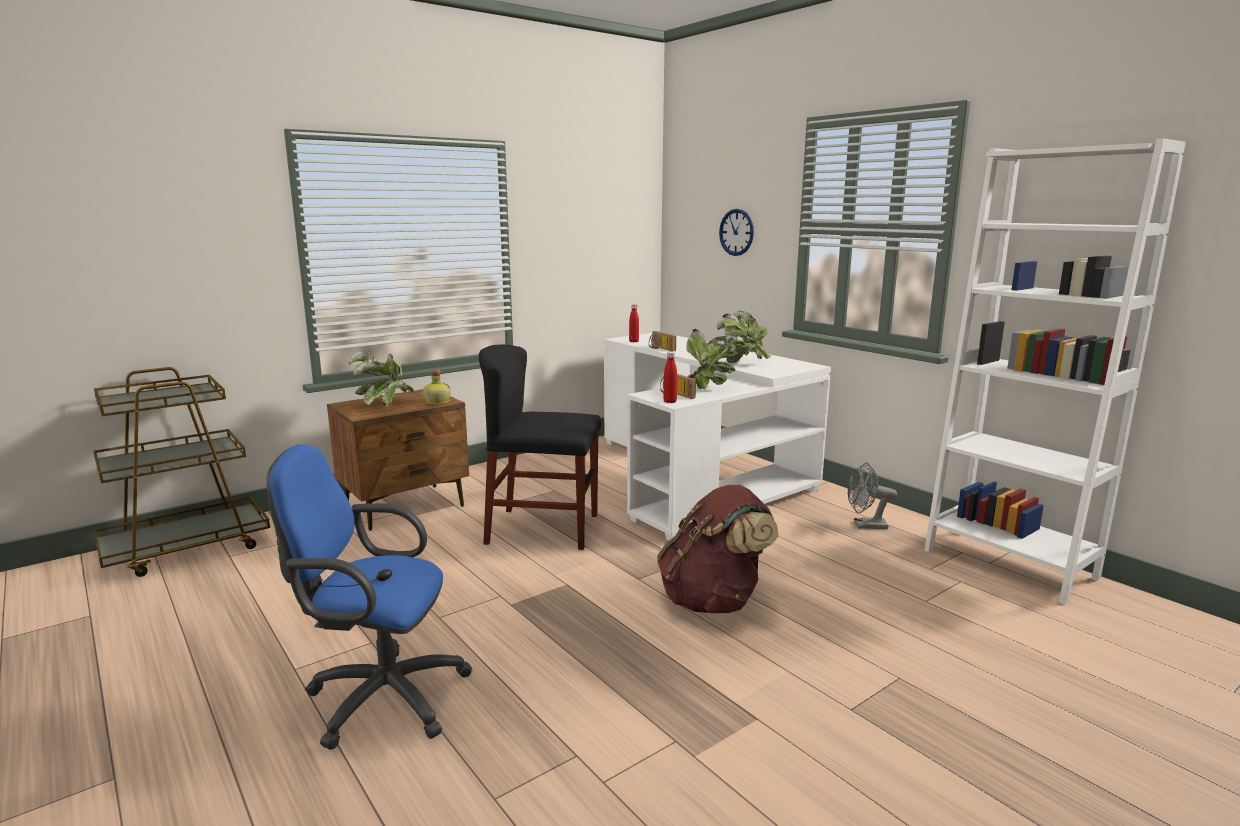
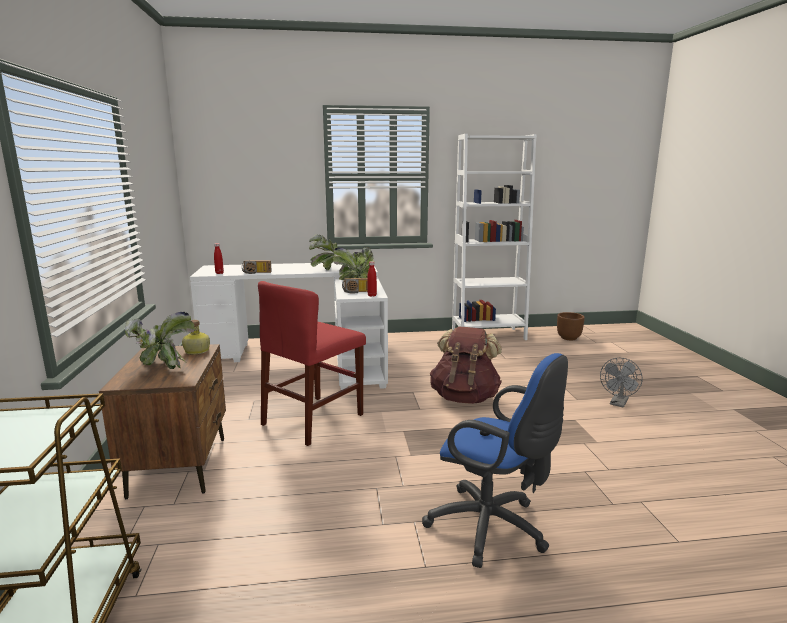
camera: 60 degrees left, 0 degrees up
blue office chair [266,444,472,750] -> blue office chair turned 90 degrees counterclockwise [422,353,568,568]
black chair [479,344,601,550] -> red chair [258,281,366,446]
wall clock [719,209,754,256] -> none
grey fan [848,463,897,529] -> grey fan moved to [600,358,643,408]
none -> brown planter [557,312,585,340]

